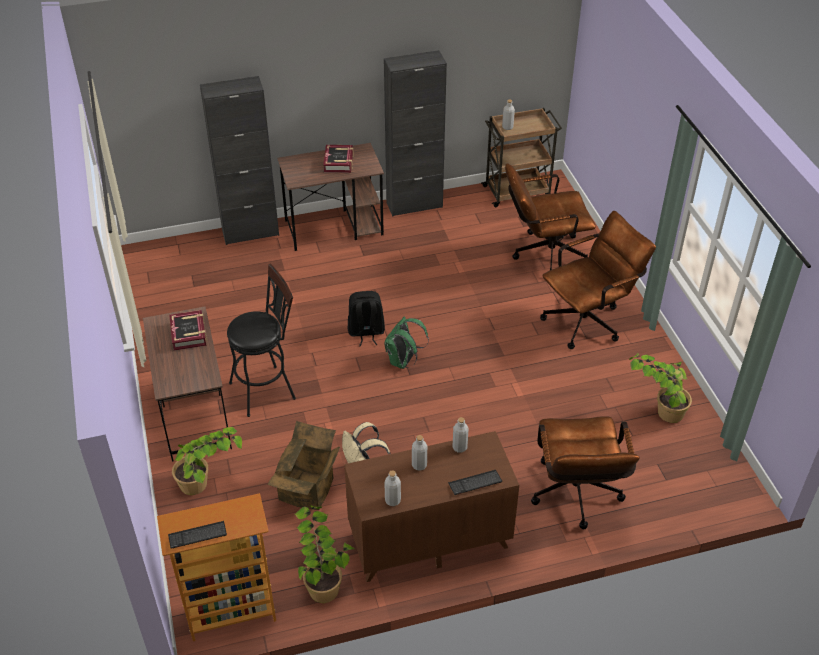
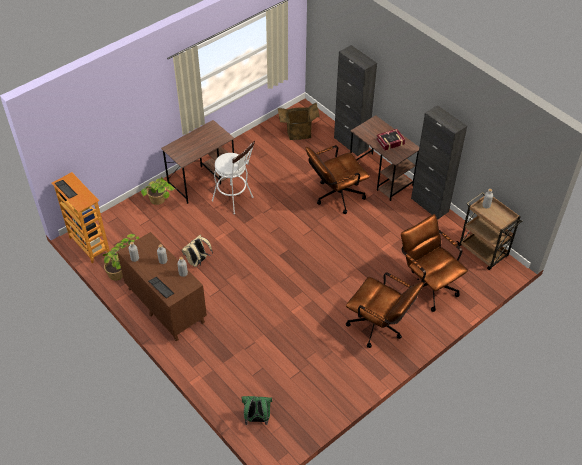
camera: 65 degrees right, 5 degrees up
book [169,310,207,351] -> none
black stool [227,263,296,417] -> white stool [212,141,255,214]
cardboard box [267,421,340,510] -> cardboard box moved to [278,102,320,140]
black backpack [348,291,385,346] -> none
green backpack [384,316,429,369] -> green backpack moved to [241,396,272,425]
brown office chair [531,416,639,529] -> brown office chair moved to [306,145,370,214]
potted plant [629,353,692,423] -> none

